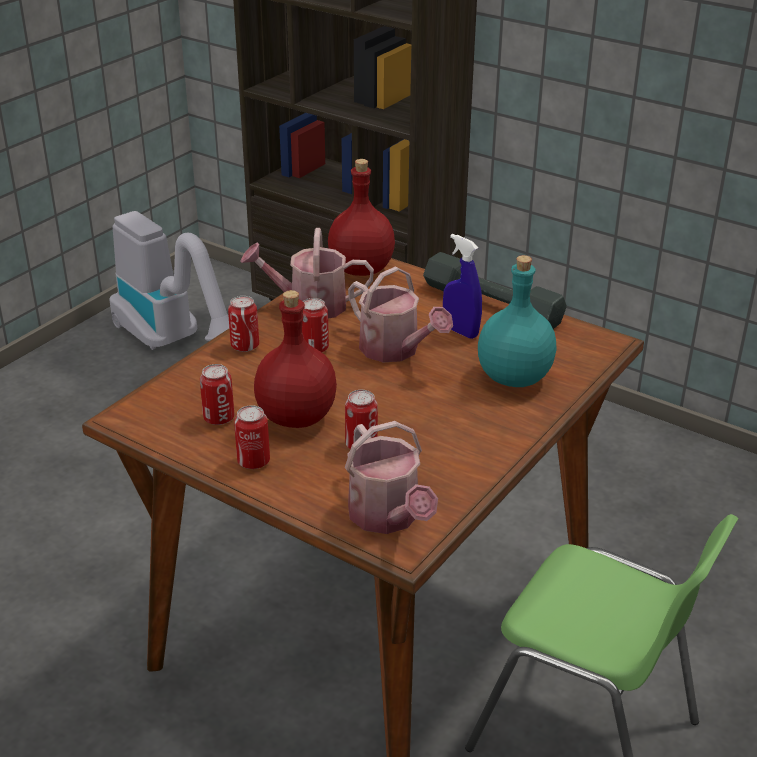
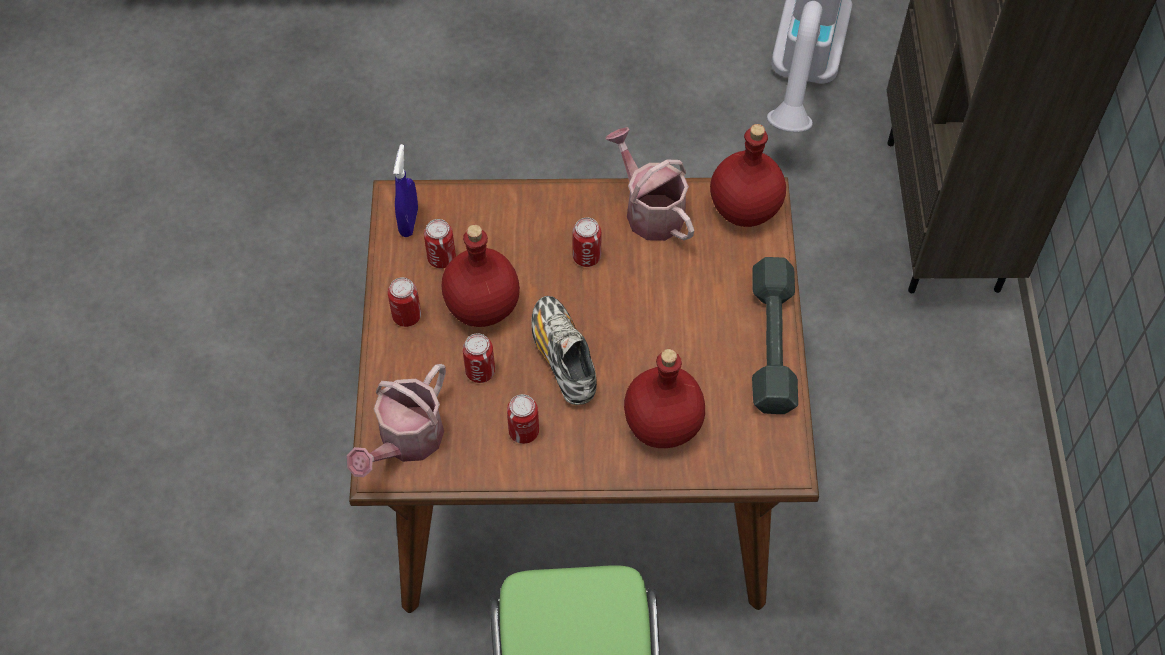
camera: 55 degrees right, 25 degrees up
can [228,296,259,352] -> can moved to [507,394,539,444]
watering can [348,266,453,362] -> none
blue spray bottle [443,234,482,339] -> blue spray bottle moved to [393,144,418,237]
turquoise bottle [478,255,556,387] -> red bottle [624,349,705,448]
none -> shoe [531,296,597,405]

